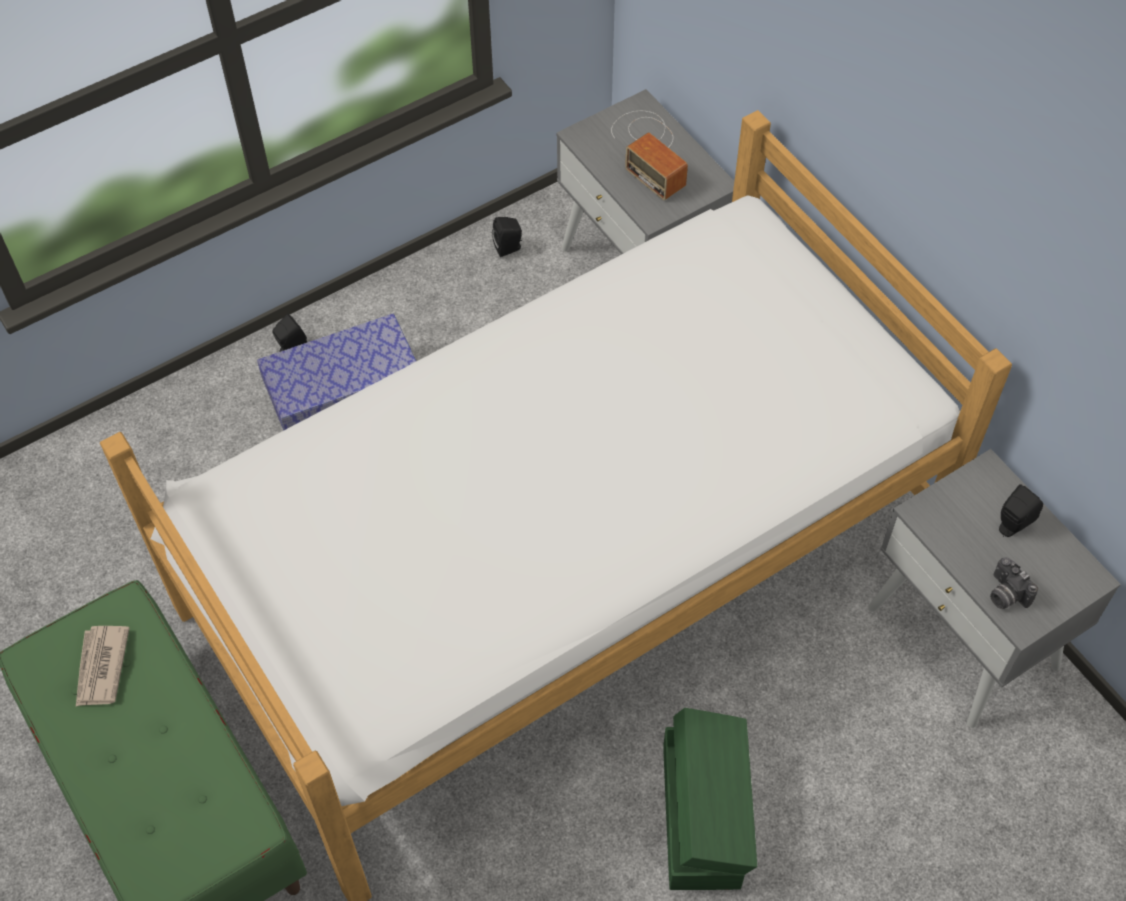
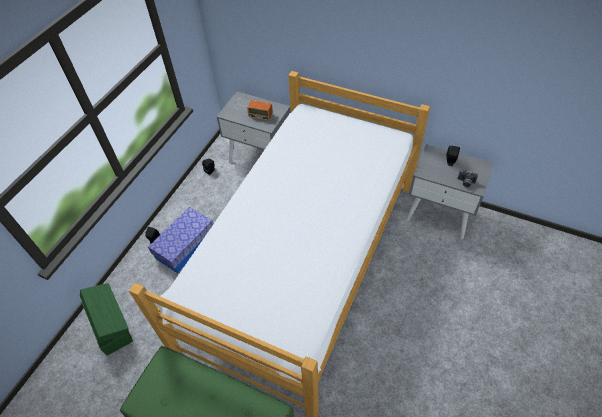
camera: 30 degrees left, 5 degrees down
newspaper [76,626,130,706] -> none
green storage box [663,708,757,890] -> green storage box moved to [80,283,133,356]

